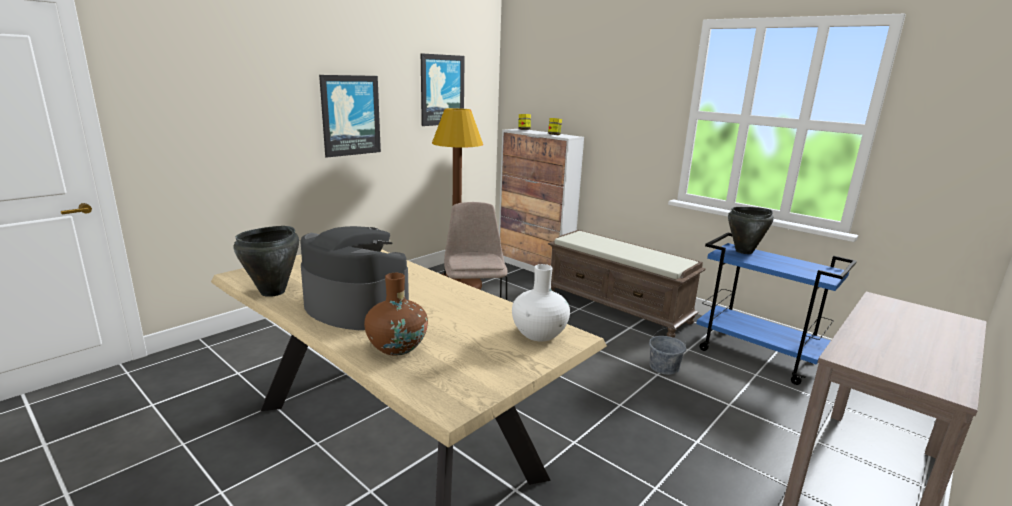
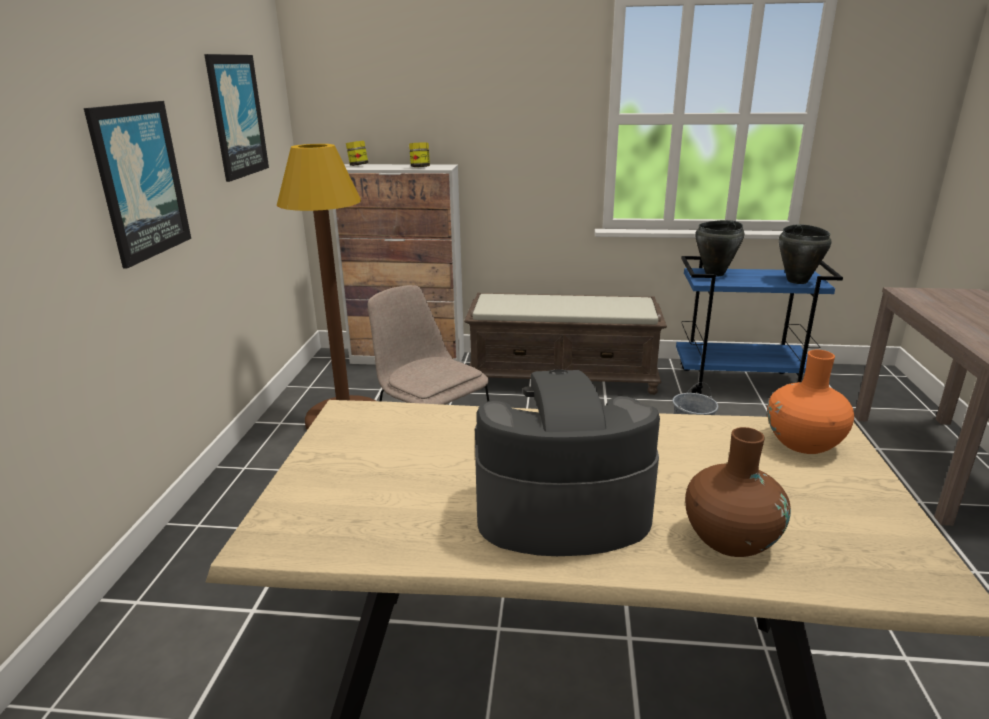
camera: 35 degrees left, 5 degrees up
black cooking pot [234,226,299,297] -> black cooking pot moved to [779,224,831,284]
white vase [512,264,570,341] -> orange vase [767,350,854,454]

